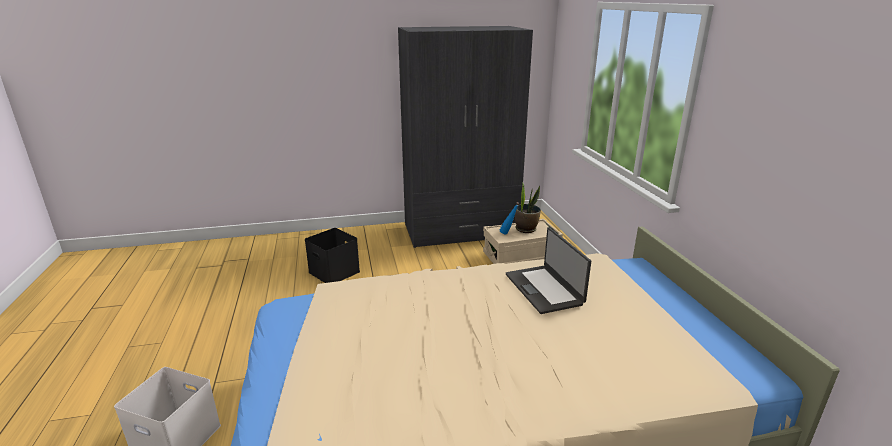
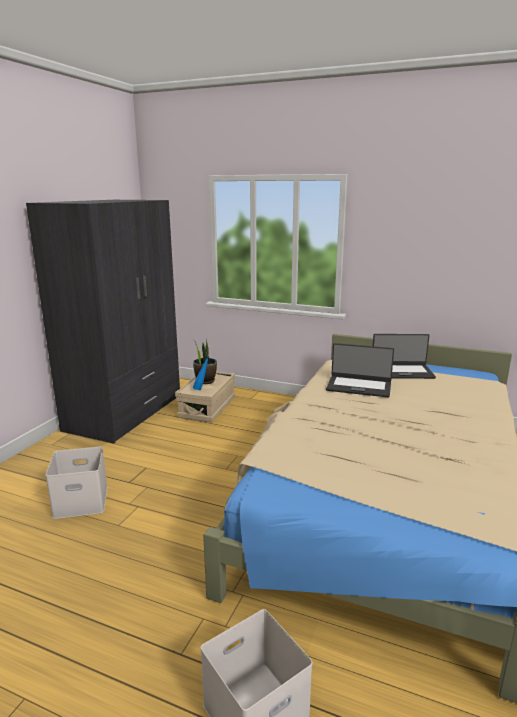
camera: 55 degrees left, 5 degrees down
black storage box [305,228,360,283] -> white storage box [46,446,108,519]
none -> laptop [373,334,436,379]

